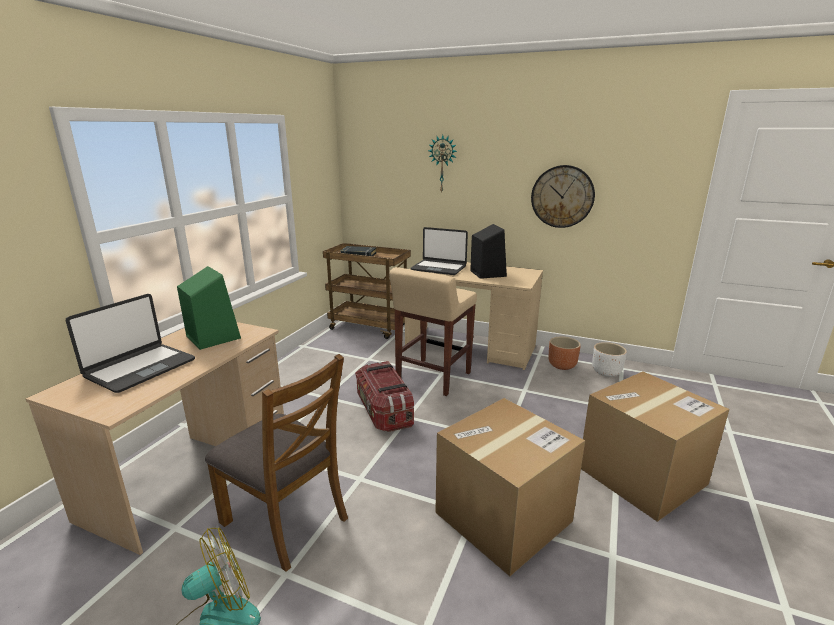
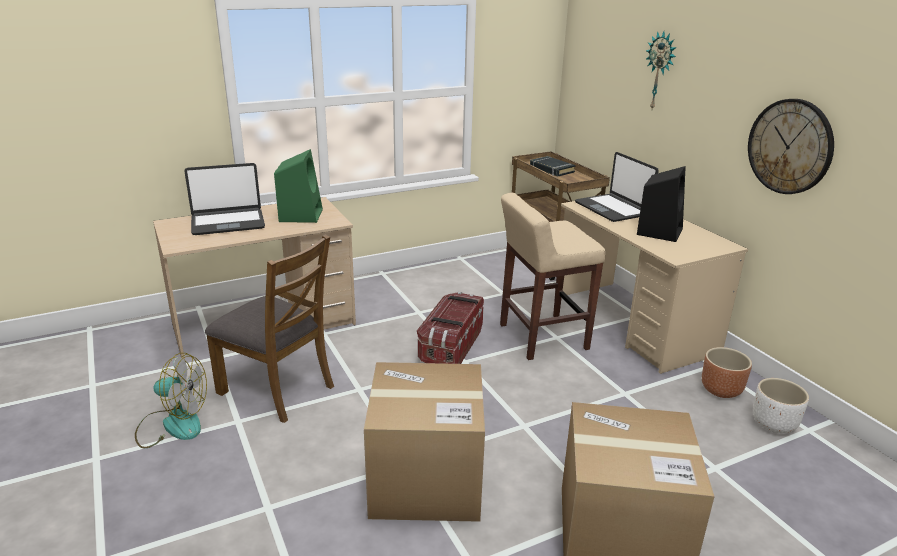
camera: 40 degrees right, 5 degrees up
brown chair [205,354,348,572] -> brown chair turned 45 degrees counterclockwise [205,234,334,423]

